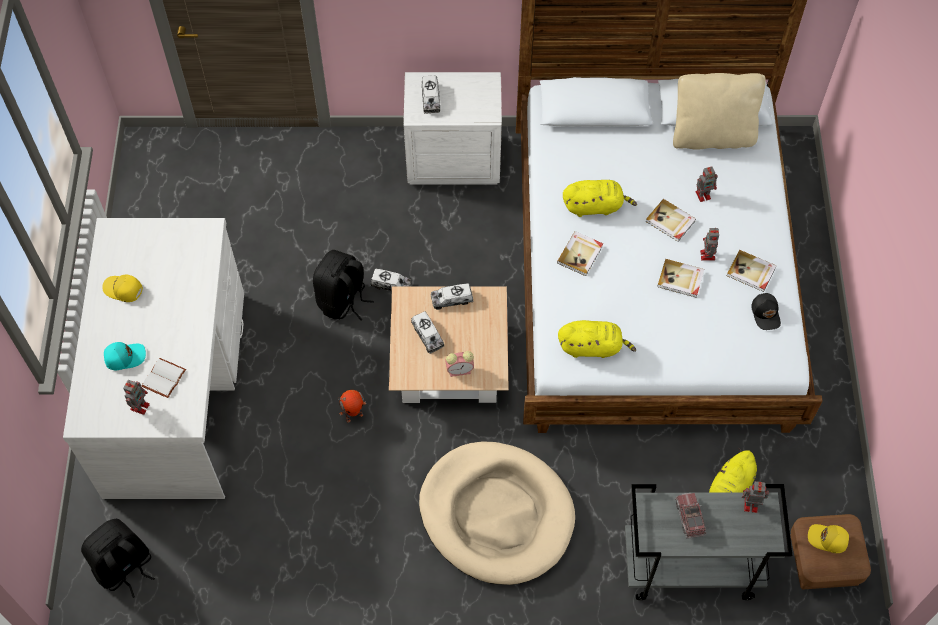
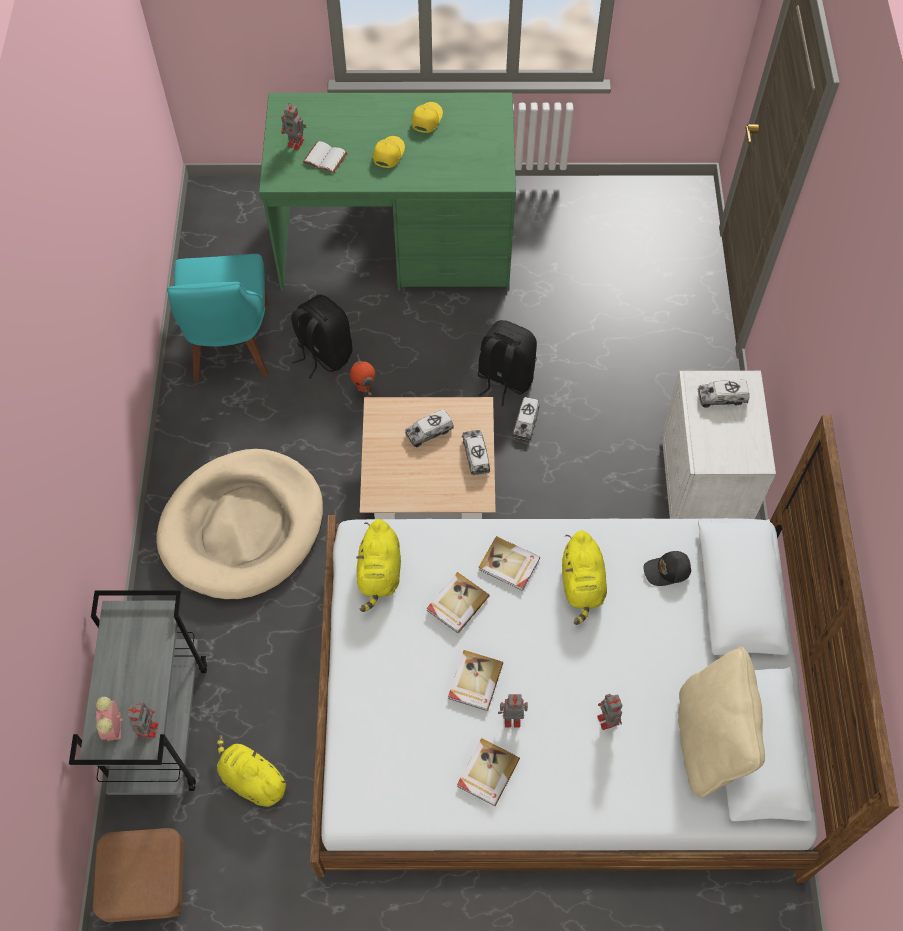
camera: 90 degrees right, 0 degrees up
white desk [63,218,244,499] -> green desk [259,93,516,291]
black backpack [81,519,155,598] -> black backpack moved to [291,295,353,379]
turquoise cap [104,342,146,370] -> none
alarm clock [445,351,474,377] -> alarm clock moved to [96,697,123,741]
book [645,199,696,242] -> book moved to [427,572,490,634]
toy truck [675,493,707,539] -> none
black cap [751,293,781,330] -> black cap moved to [643,551,691,586]
yellow cap [808,524,849,553] -> yellow cap moved to [373,136,405,168]
none -> turquoise chair [167,254,268,381]

